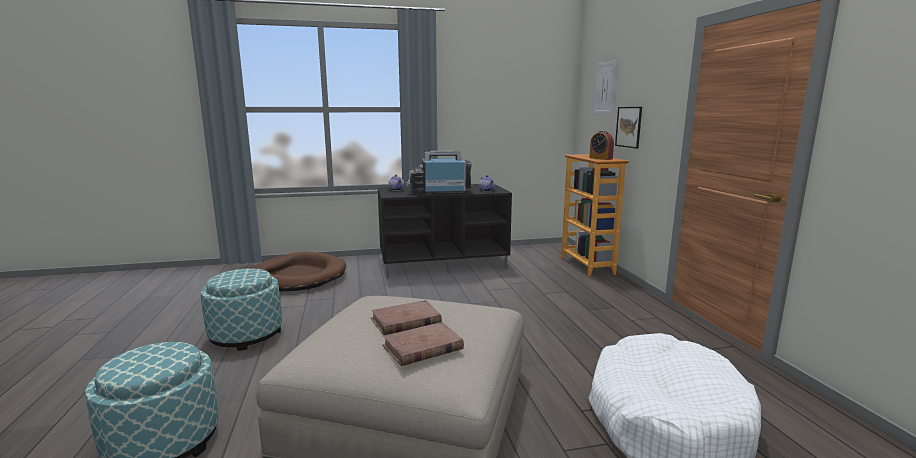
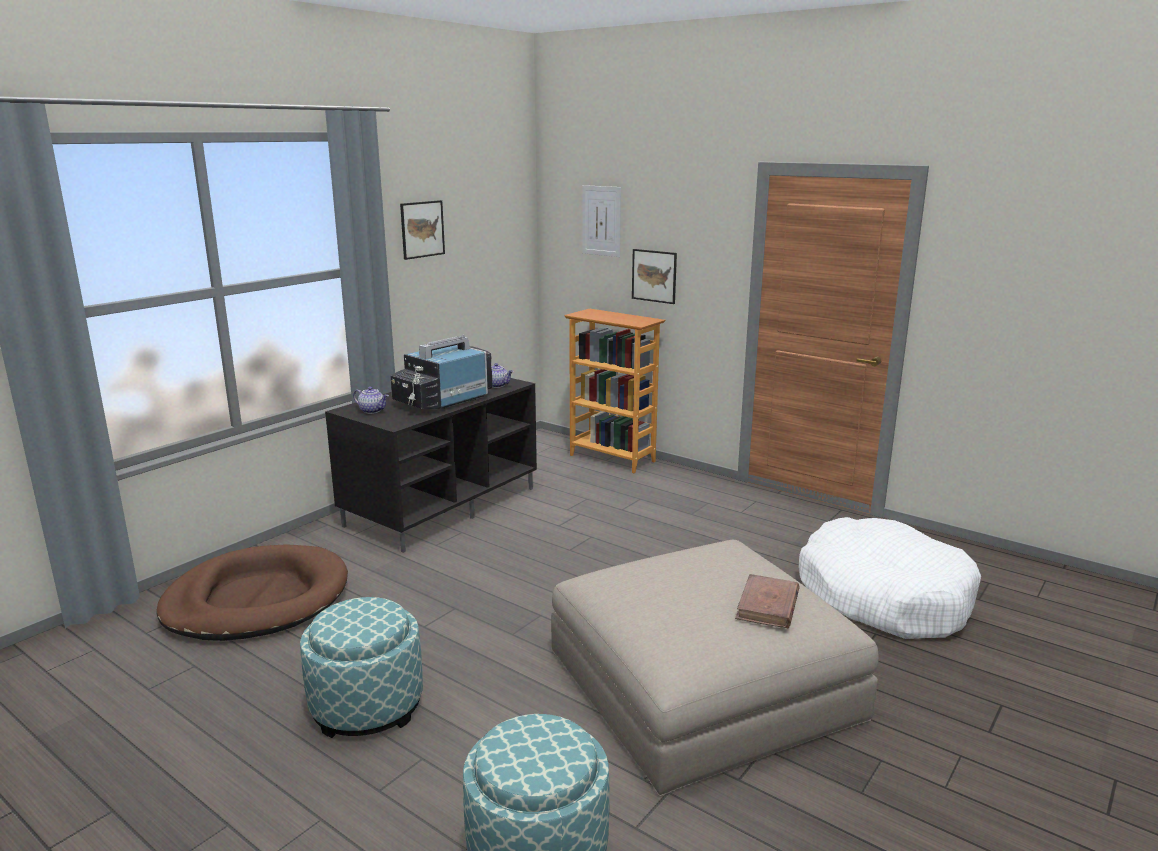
camera: 40 degrees left, 5 degrees up
brown book [371,300,442,335] -> none
alarm clock [589,131,614,160] -> none
none -> picture [400,200,445,260]

